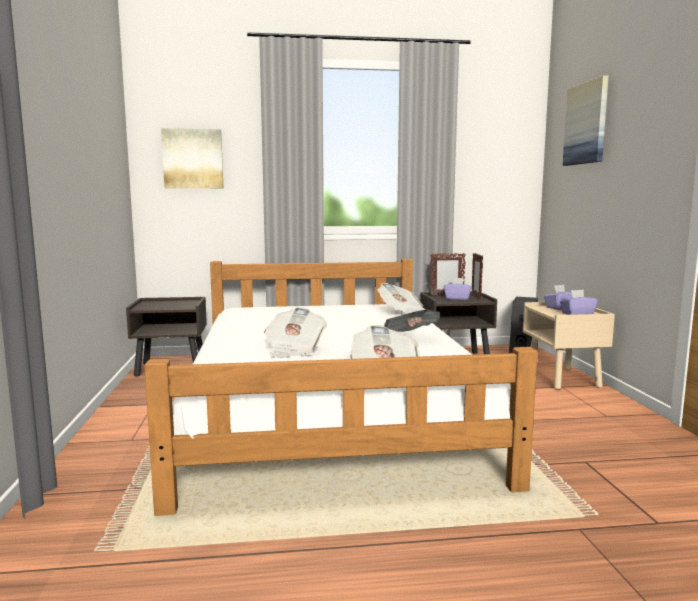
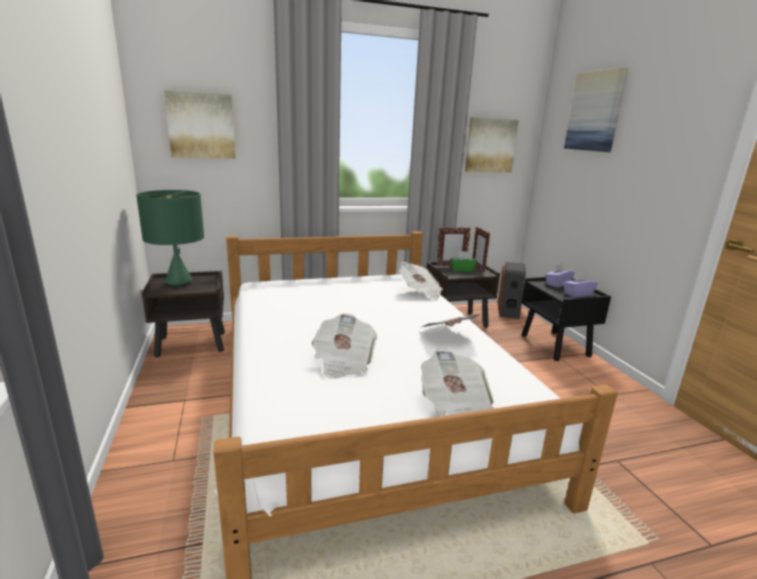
camera: 10 degrees left, 10 degrees up
purple tissue box [444,278,471,300] -> green tissue box [450,251,477,272]
beige nightstand [523,302,615,390] -> black nightstand [522,277,611,361]
none -> green table lamp [136,190,204,287]
none -> picture [465,117,519,172]

